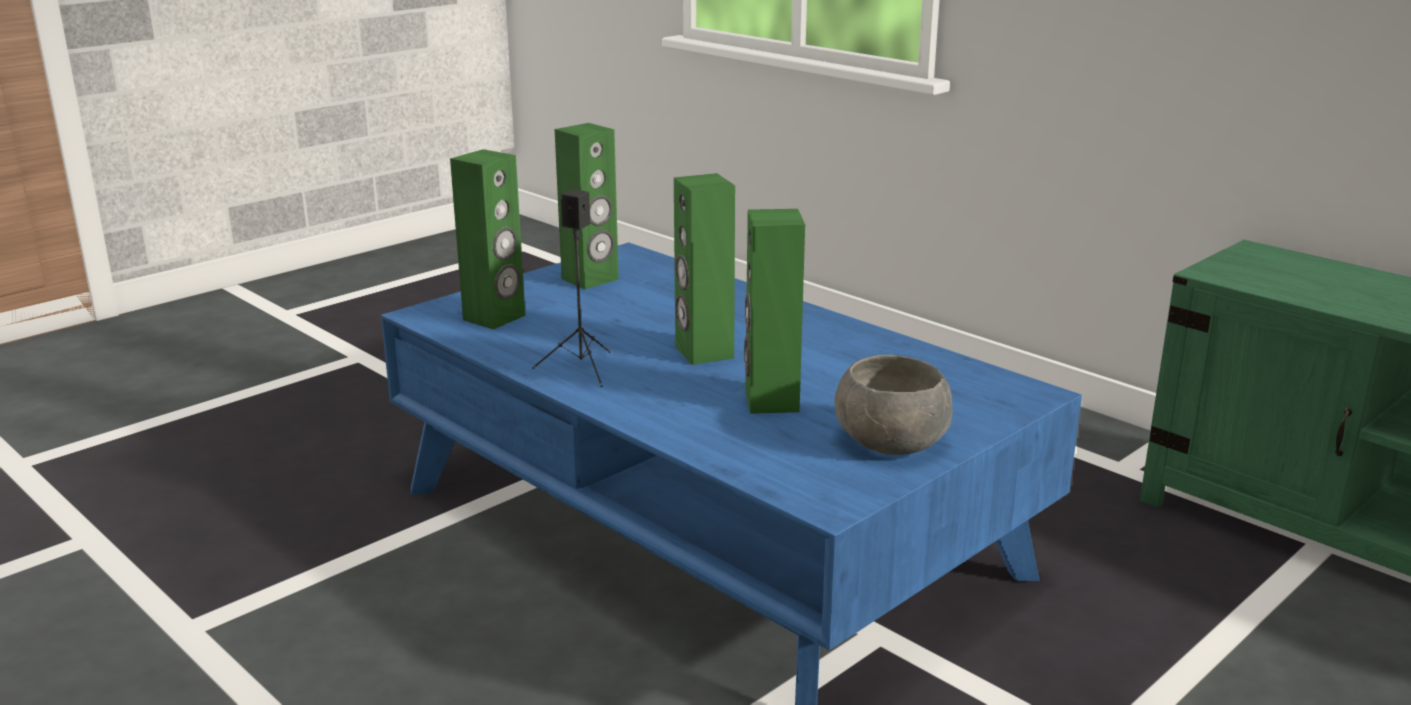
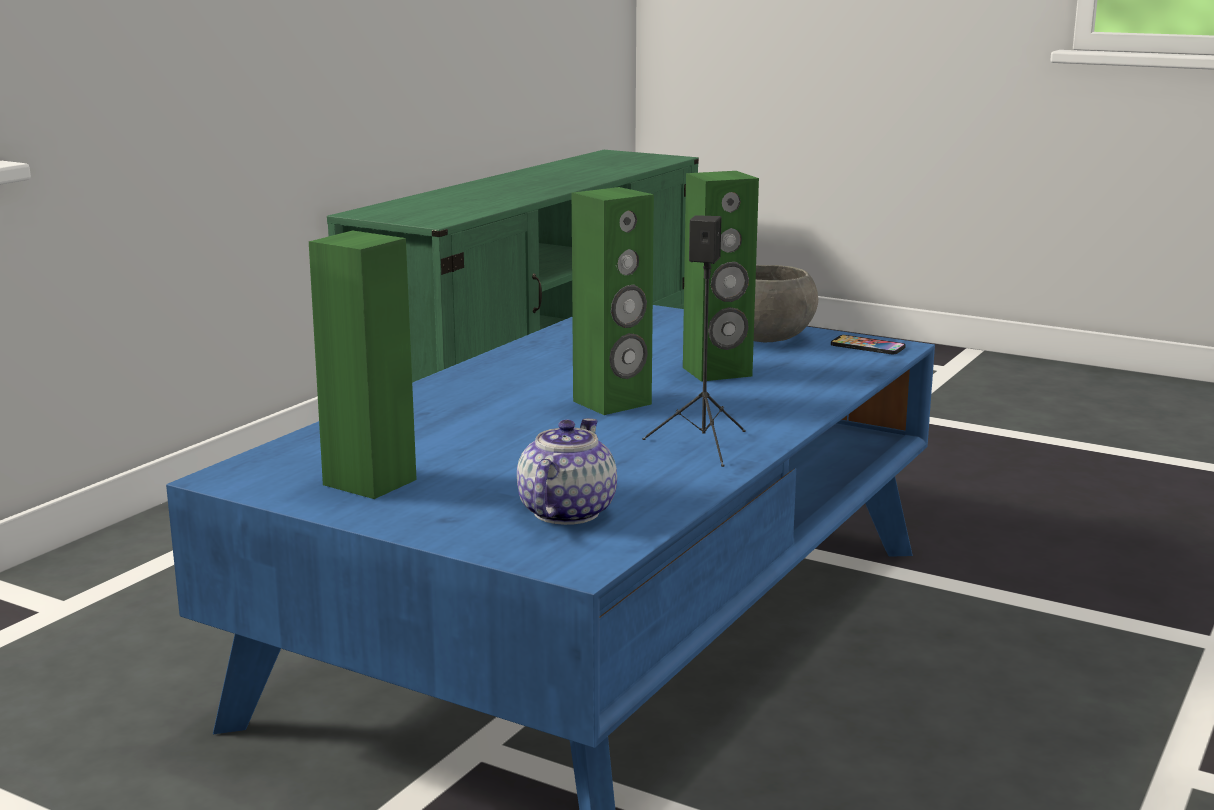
camera: 105 degrees left, 5 degrees down
green speaker [450,149,525,330] -> teapot [517,418,617,525]
none -> phone [831,335,906,354]

